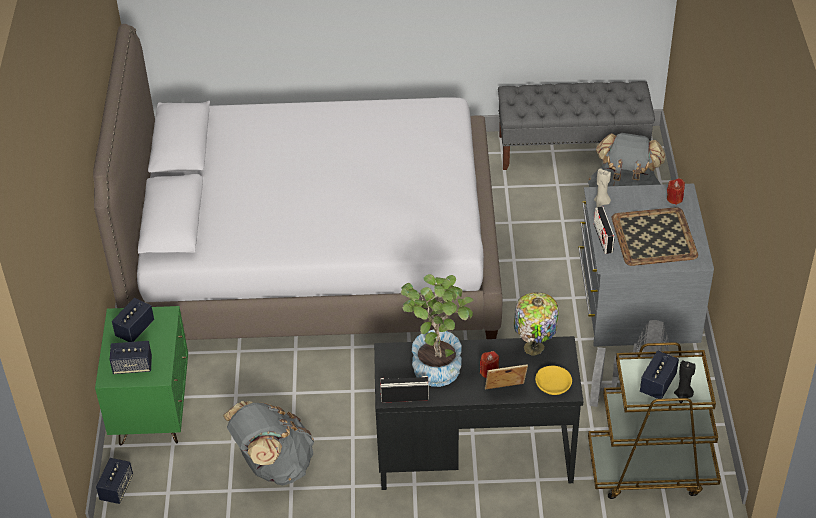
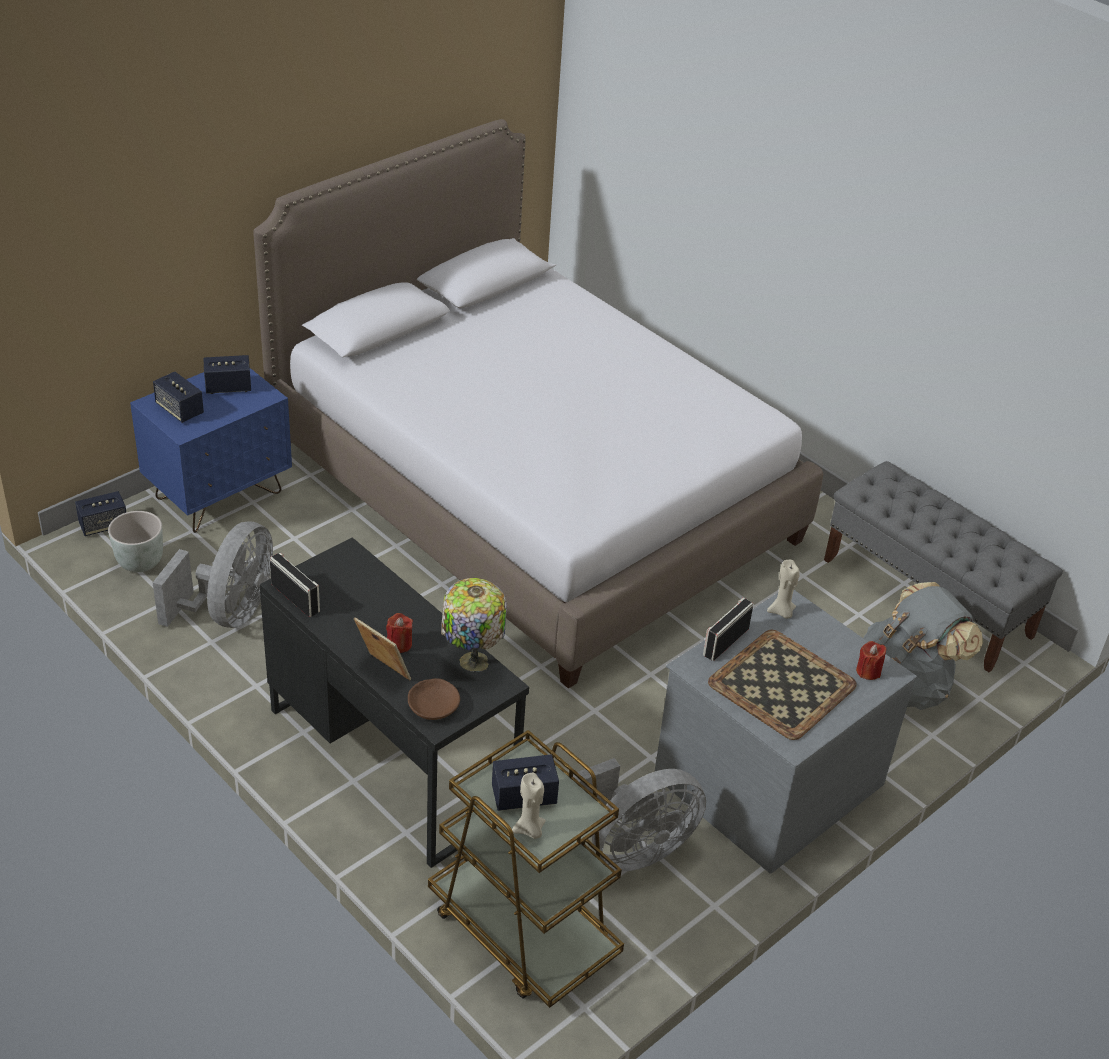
camera: 45 degrees right, 5 degrees down
green nightstand [95,306,188,445] -> blue nightstand [130,368,292,533]
grey backpack [223,401,315,485] -> grey fan [153,521,273,628]
potted plant [401,274,473,387] -> none
yellow bowl [535,366,572,395] -> brown bowl [408,678,460,720]
black candle [674,360,696,403] -> beige candle [512,773,546,839]
none -> grey planter [108,511,163,572]

